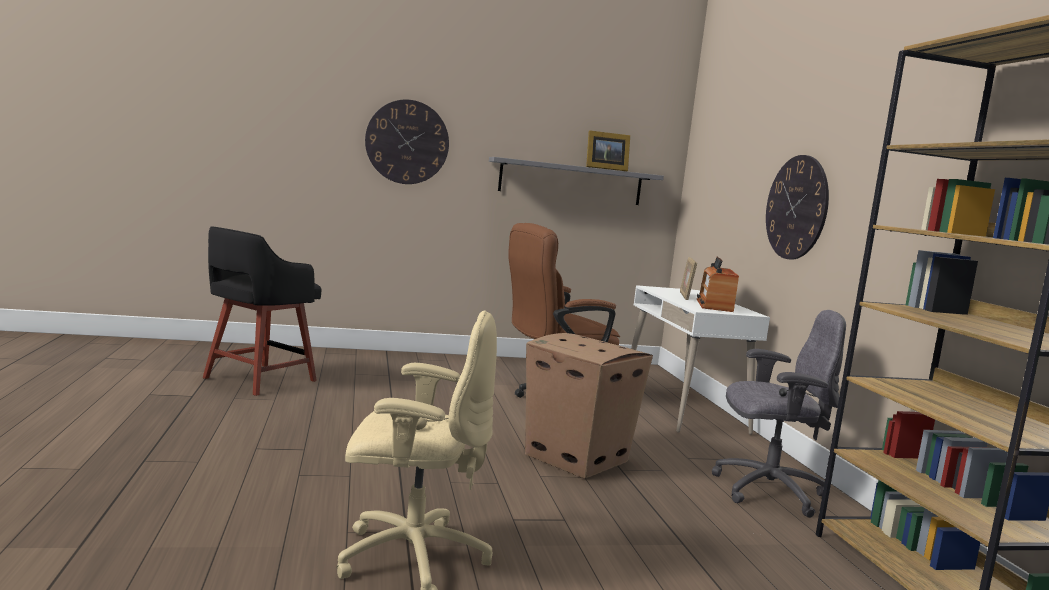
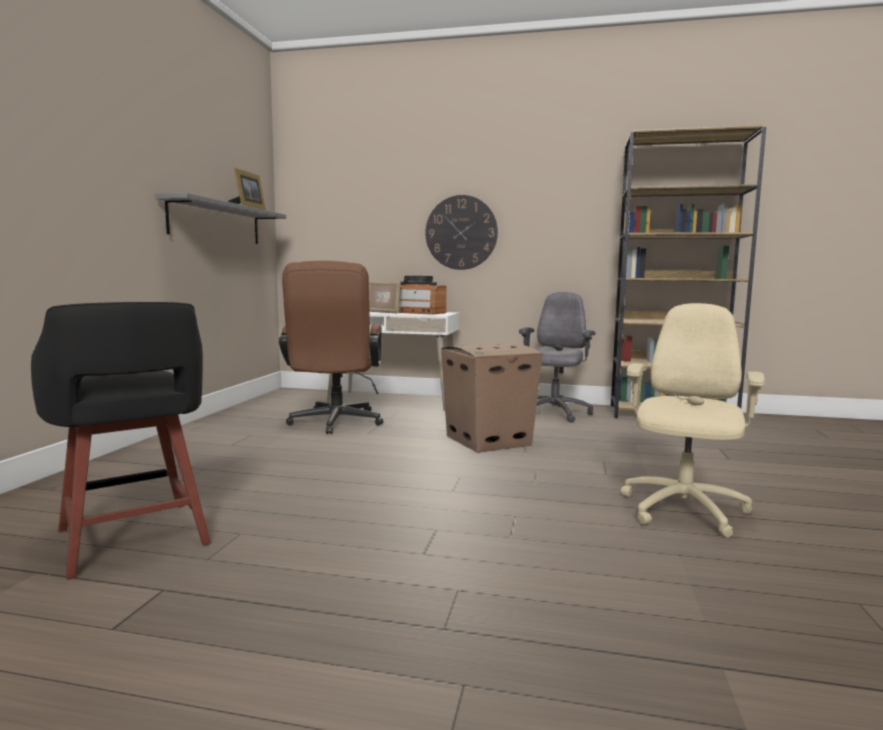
camera: 65 degrees left, 0 degrees up
wall clock [365,100,449,184] -> none

